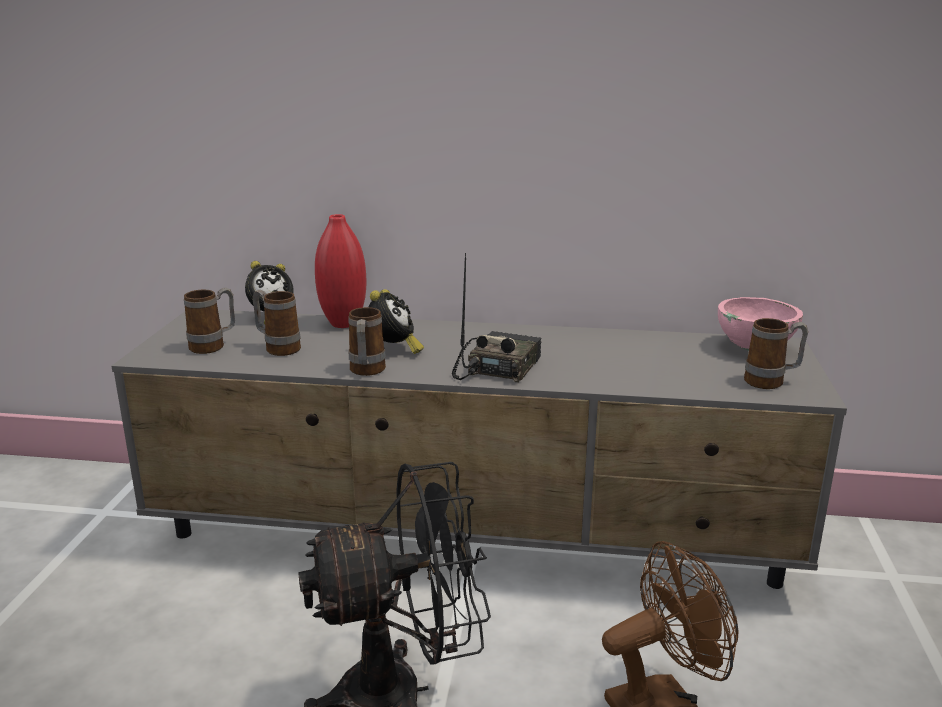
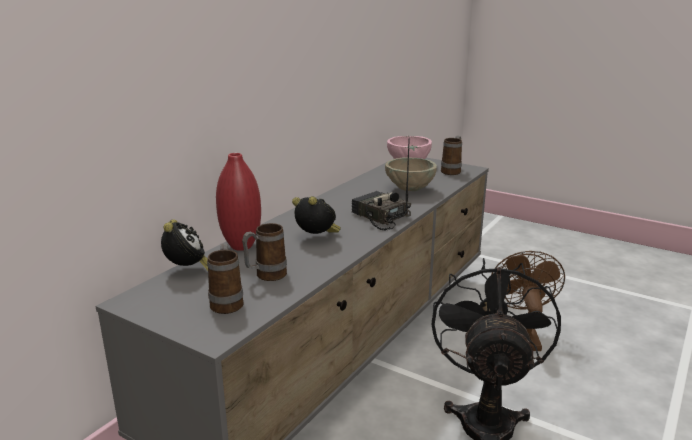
camera: 65 degrees left, 0 degrees up
mug [349,307,386,376] -> none
none -> beige bowl [385,157,437,191]

